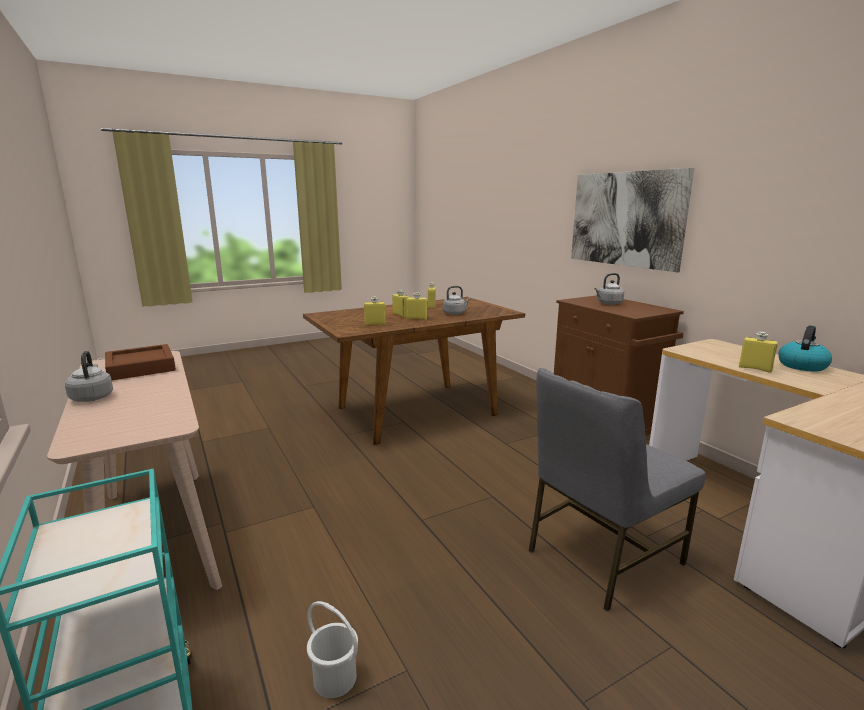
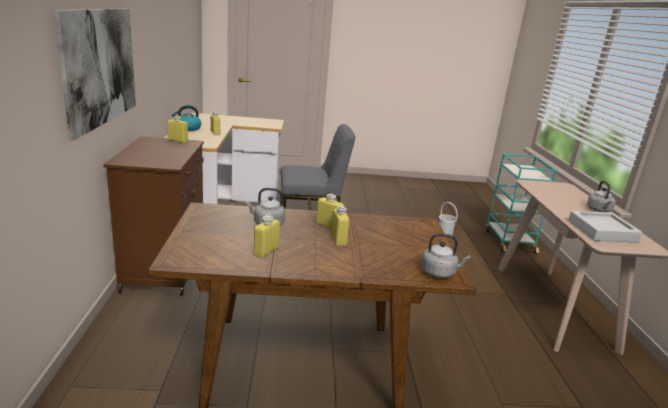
camera: 155 degrees left, 5 degrees up
brown tray [105,344,176,380] -> grey tray [568,211,642,243]
yellow bottle [364,297,386,325] -> yellow bottle moved to [167,115,188,144]
grey kettle [594,273,624,305] -> grey kettle moved to [421,233,471,278]

